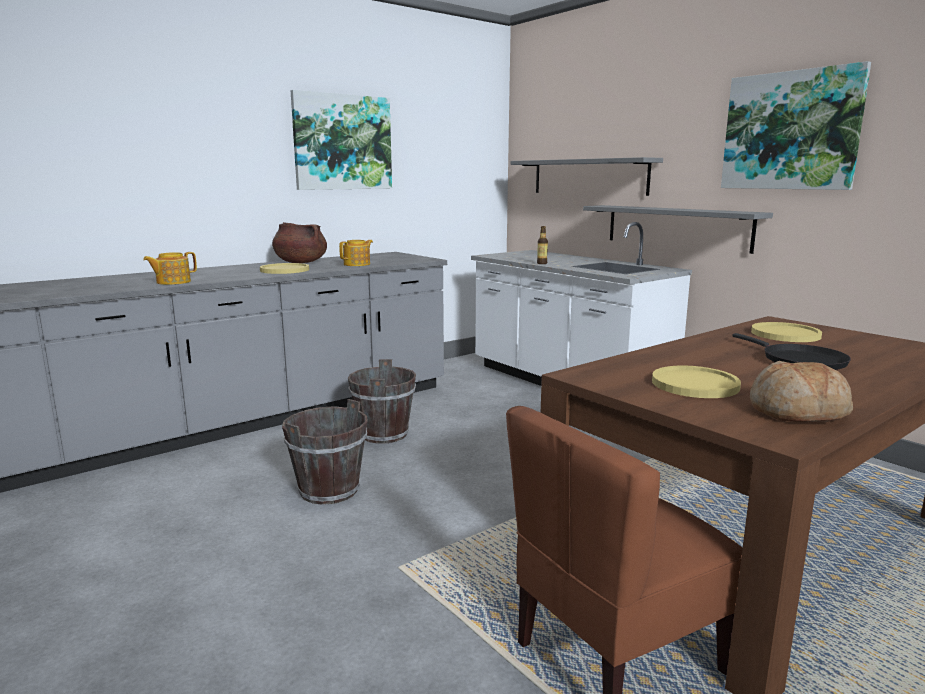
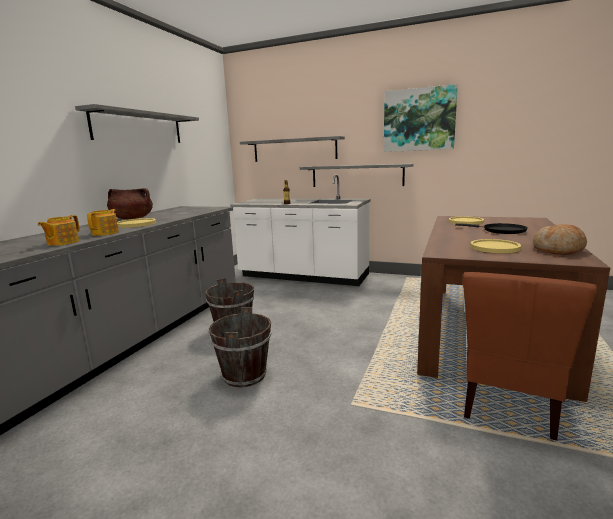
camera: 30 degrees left, 0 degrees up
picture [291,90,392,190] -> grey shelf [75,104,199,143]
teapot [339,240,373,266] -> teapot moved to [87,209,119,236]

